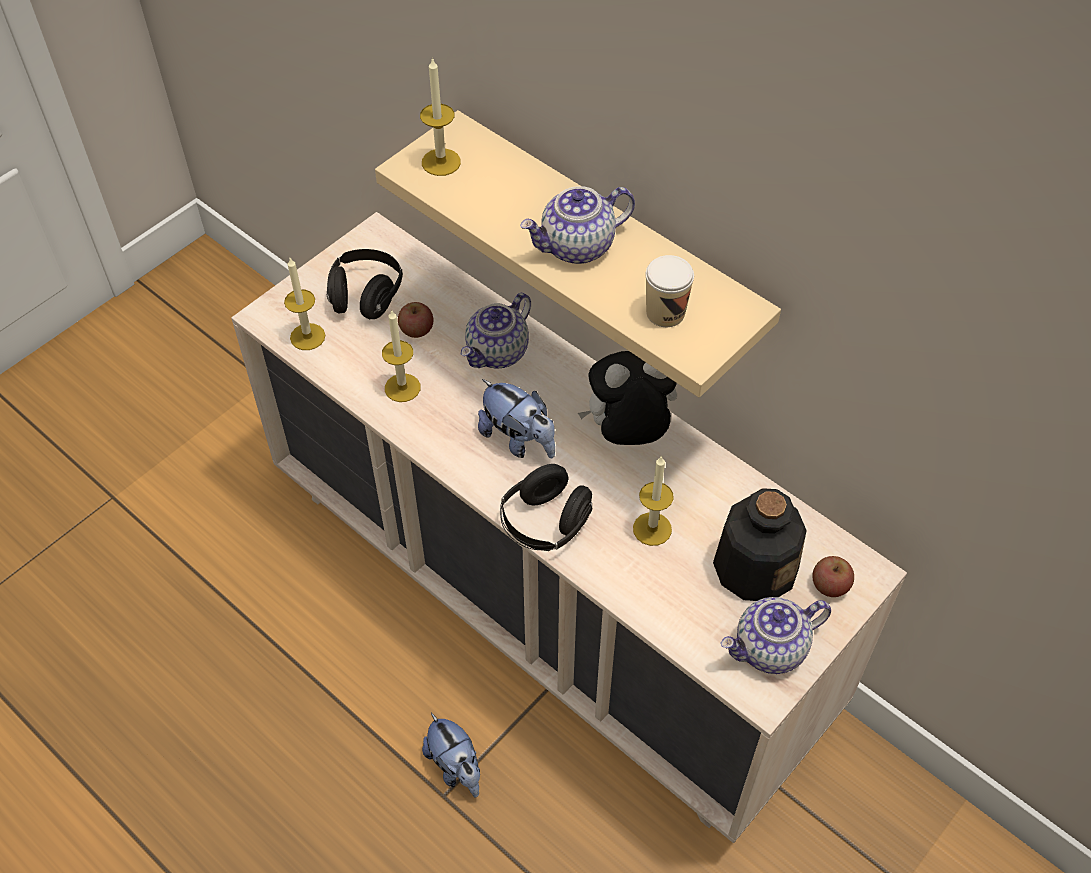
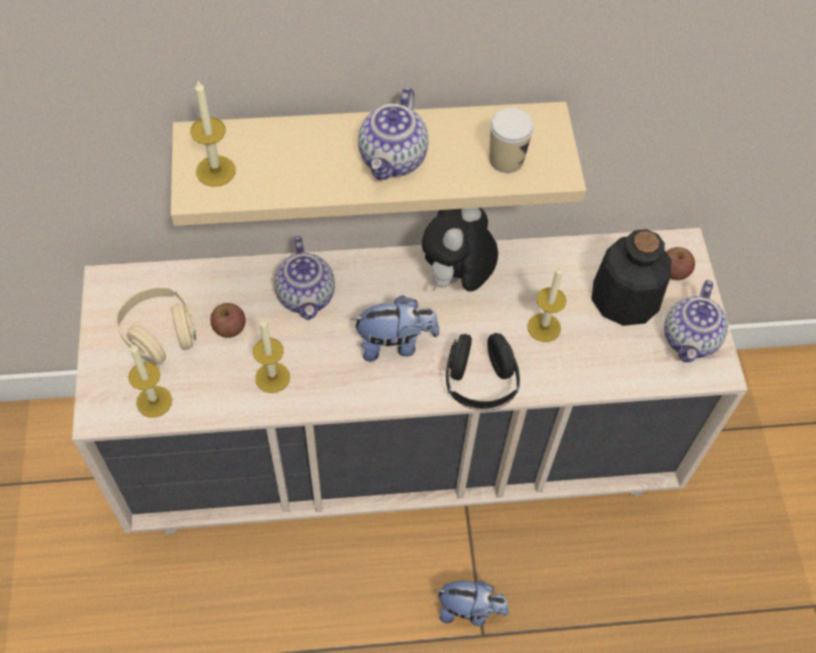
camera: 50 degrees left, 5 degrees up
black headphones [327,249,403,319] -> beige headphones [115,287,196,365]

